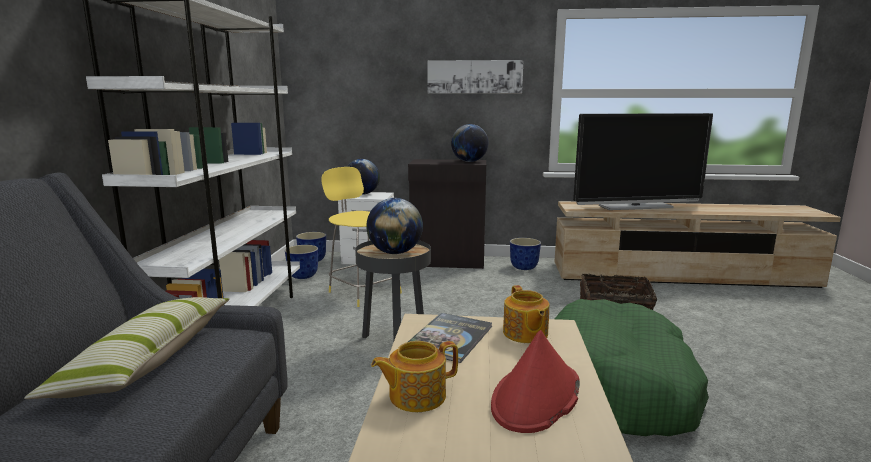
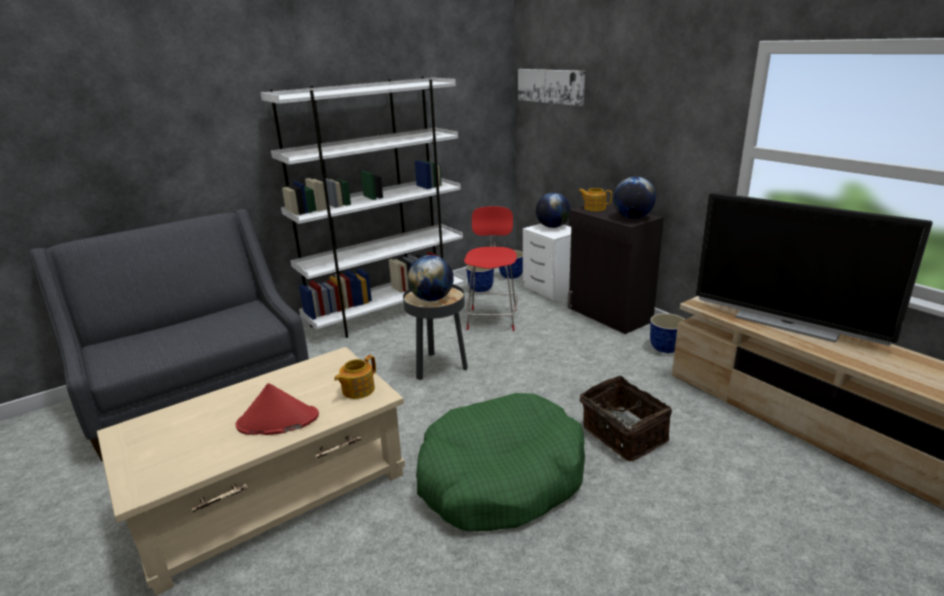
camera: 50 degrees right, 10 degrees up
pillow [24,297,230,399] -> none
yellow stool [321,167,402,307] -> red stool [464,206,518,331]
teapot [371,341,458,412] -> teapot moved to [579,188,612,211]
book [408,313,492,363] -> none
picture [427,60,523,94] -> picture moved to [518,69,585,106]

